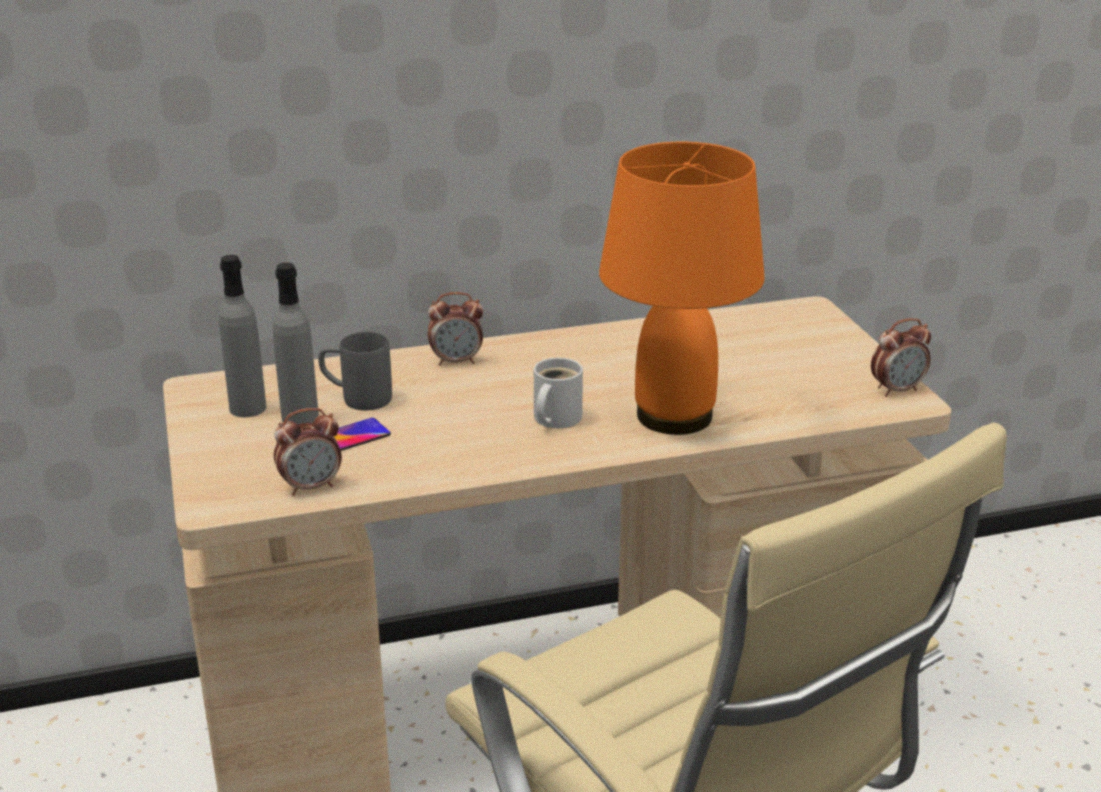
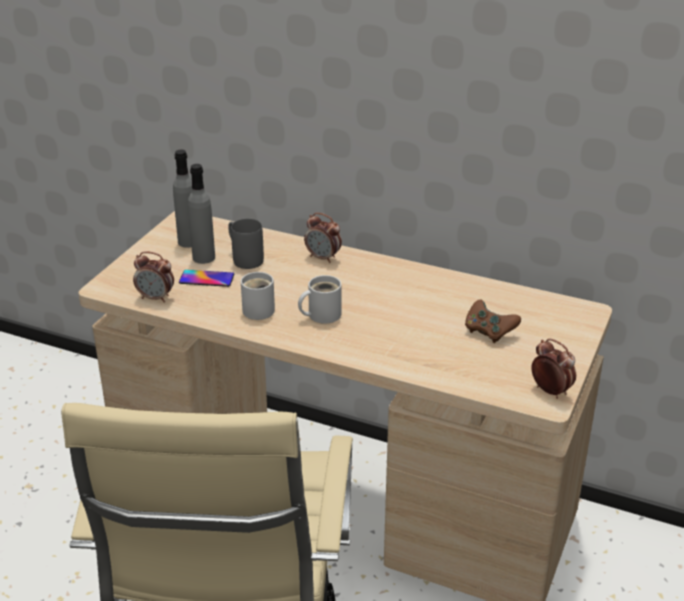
camera: 40 degrees right, 5 degrees up
orange table lamp [599,142,765,435] -> none
alarm clock [871,318,931,397] -> alarm clock turned 150 degrees counterclockwise [531,338,576,399]
none -> white mug [241,272,275,320]
none -> brown game controller [465,300,521,343]

